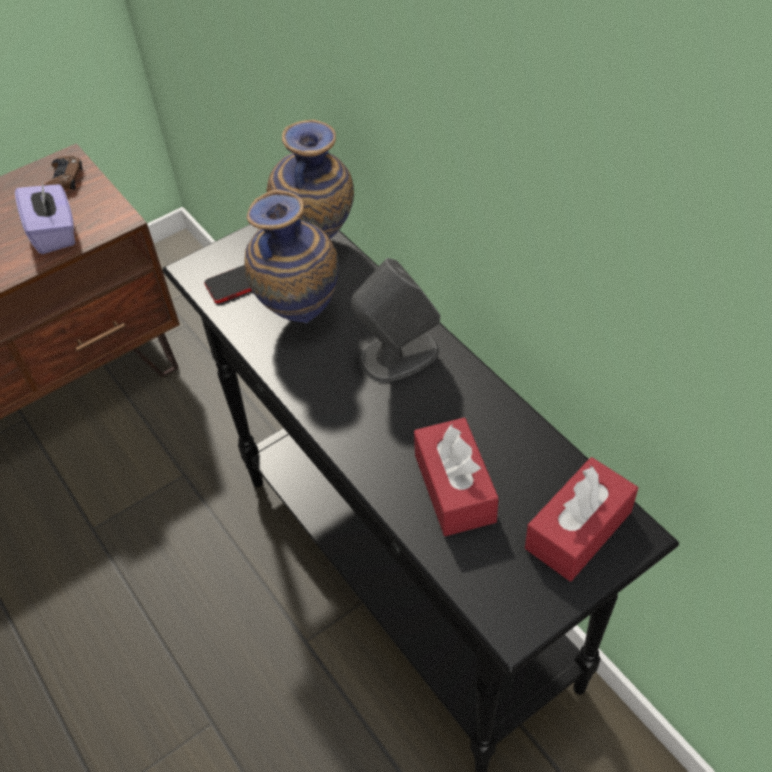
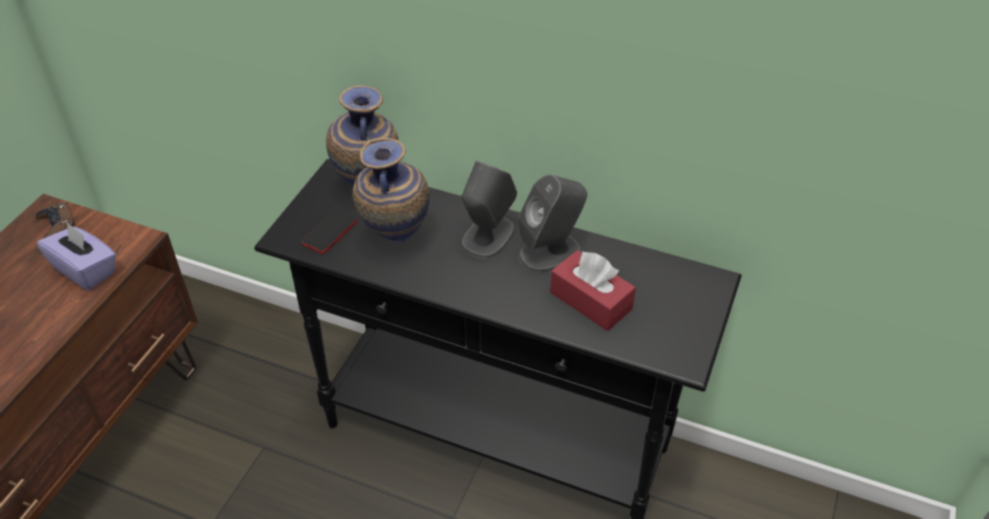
camera: 35 degrees left, 5 degrees down
red tissue box [525,457,638,581] -> none
none -> grey speaker [518,175,587,273]

